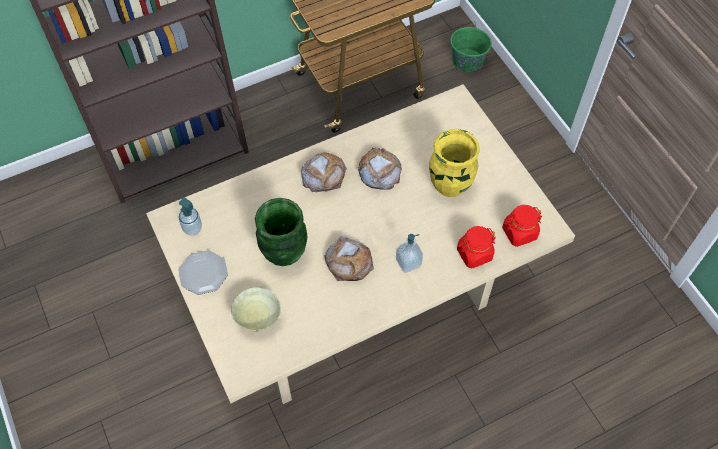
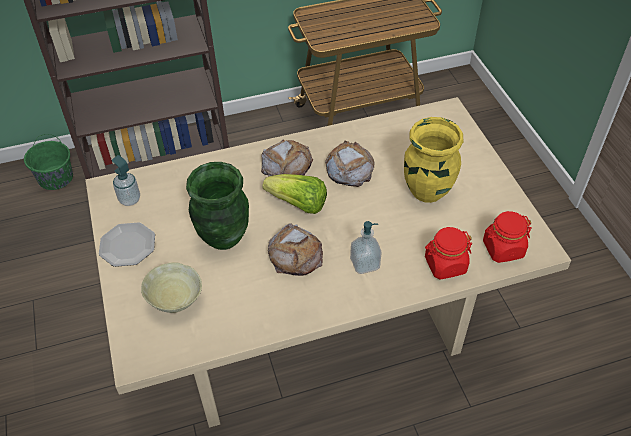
camera: 10 degrees right, 10 degrees down
green bucket [450,21,492,72] -> green bucket moved to [24,134,73,190]
none -> lettuce [262,174,327,214]

